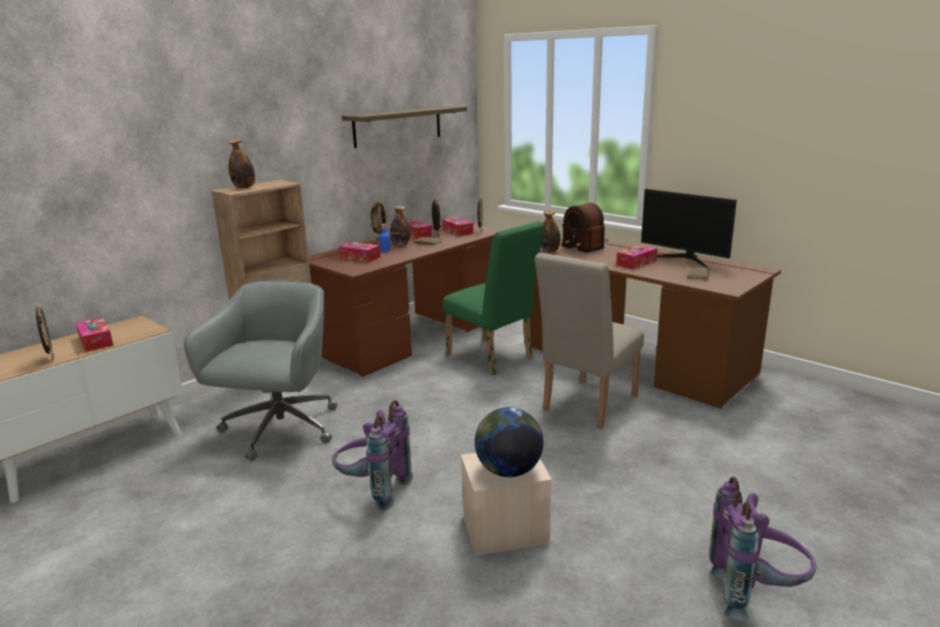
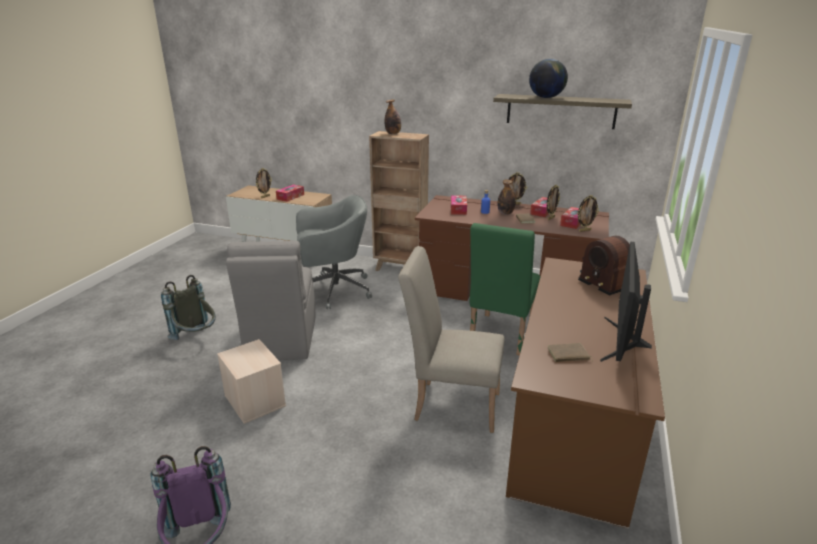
camera: 65 degrees right, 5 degrees up
purple backpack [332,400,413,510] -> grey chair [226,241,315,360]
globe [475,407,543,477] -> globe moved to [529,59,568,98]
bottle [541,210,560,252] -> none
radio [561,203,607,253] -> radio turned 60 degrees counterclockwise [578,236,630,295]
tissue box [616,245,657,269] -> none
none -> grey backpack [161,275,216,340]

